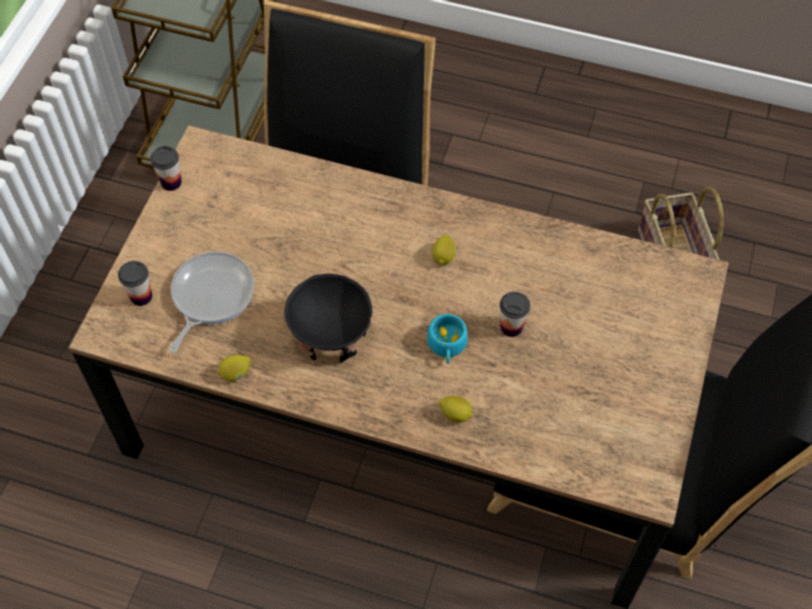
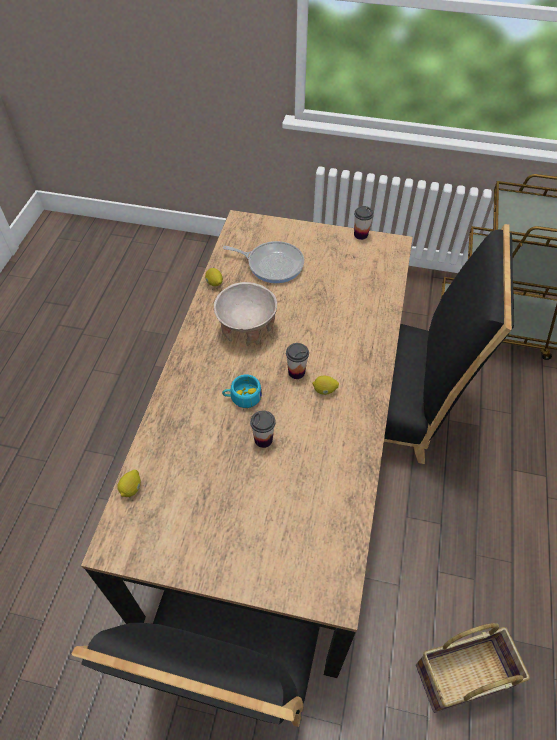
camera: 85 degrees right, 5 degrees down
cup [118,261,152,306] -> cup moved to [286,343,309,379]
black bowl [284,274,373,363] -> beige bowl [214,282,277,346]
lemon [439,396,472,423] -> lemon moved to [117,470,141,497]

